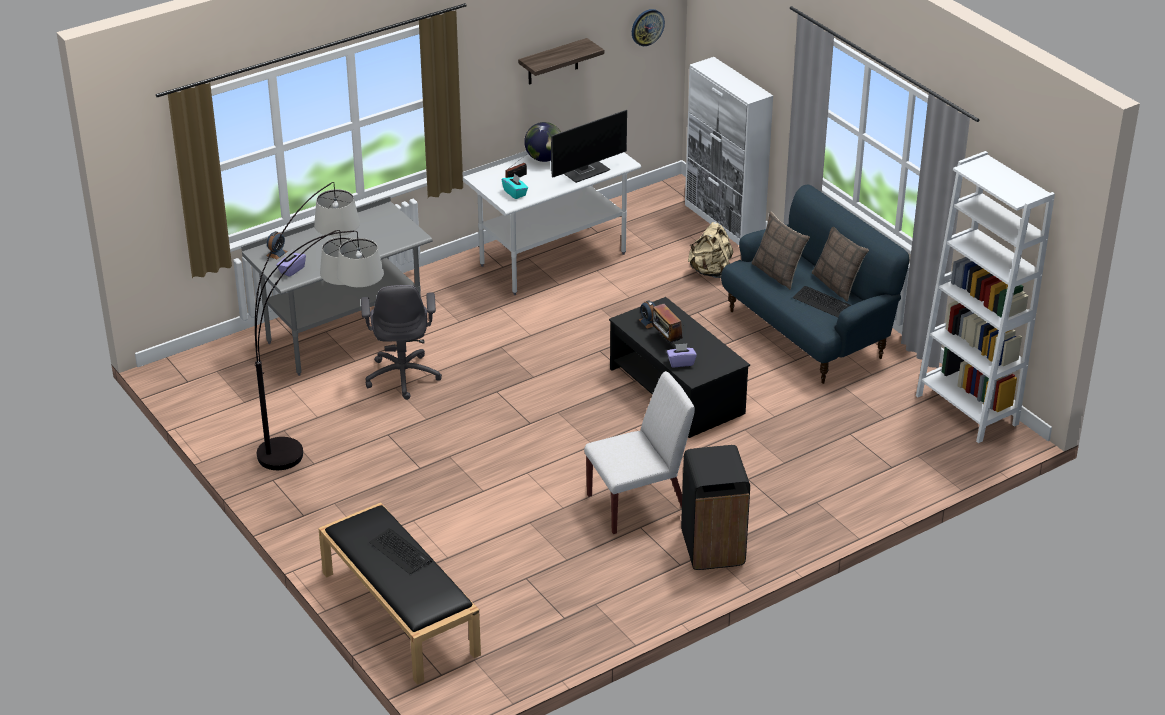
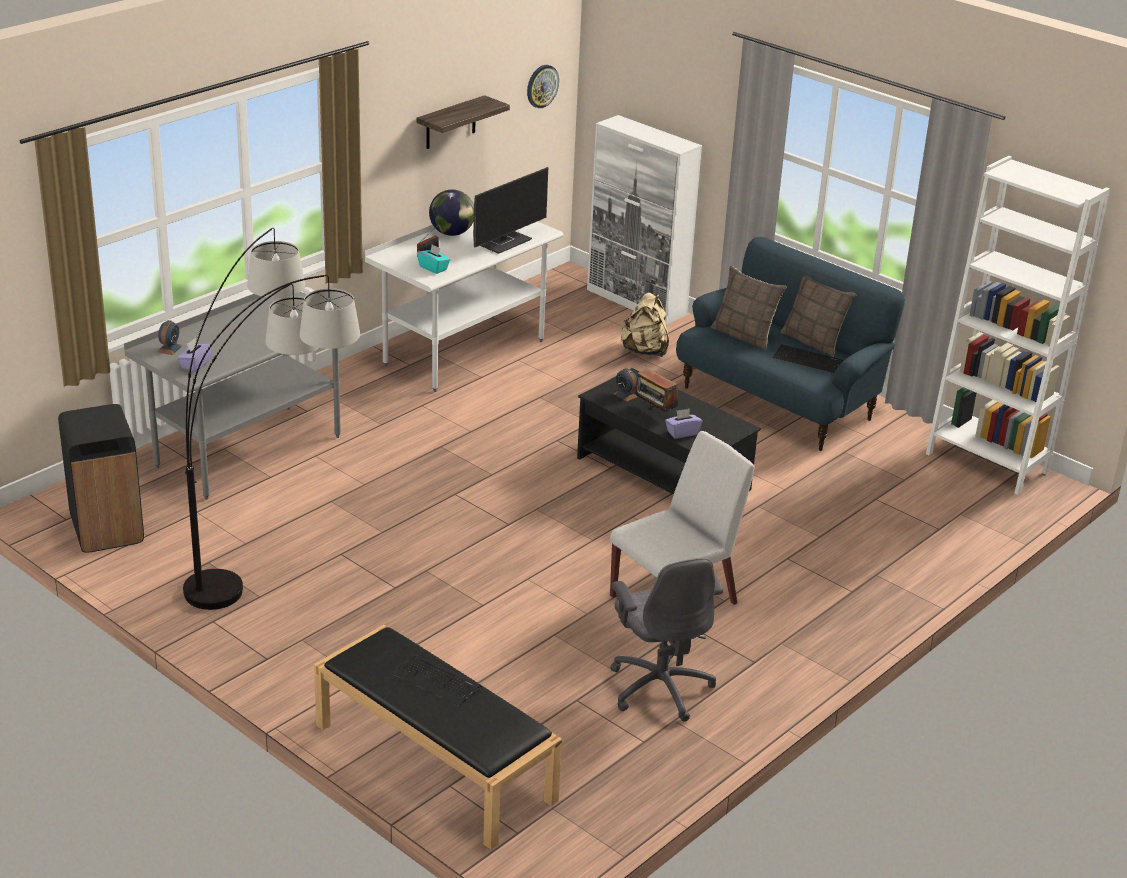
camera: 15 degrees left, 5 degrees down
grey office chair [361,285,442,400] -> grey office chair moved to [610,558,723,722]
black trash can [681,445,750,570] -> black trash can moved to [58,404,144,553]

